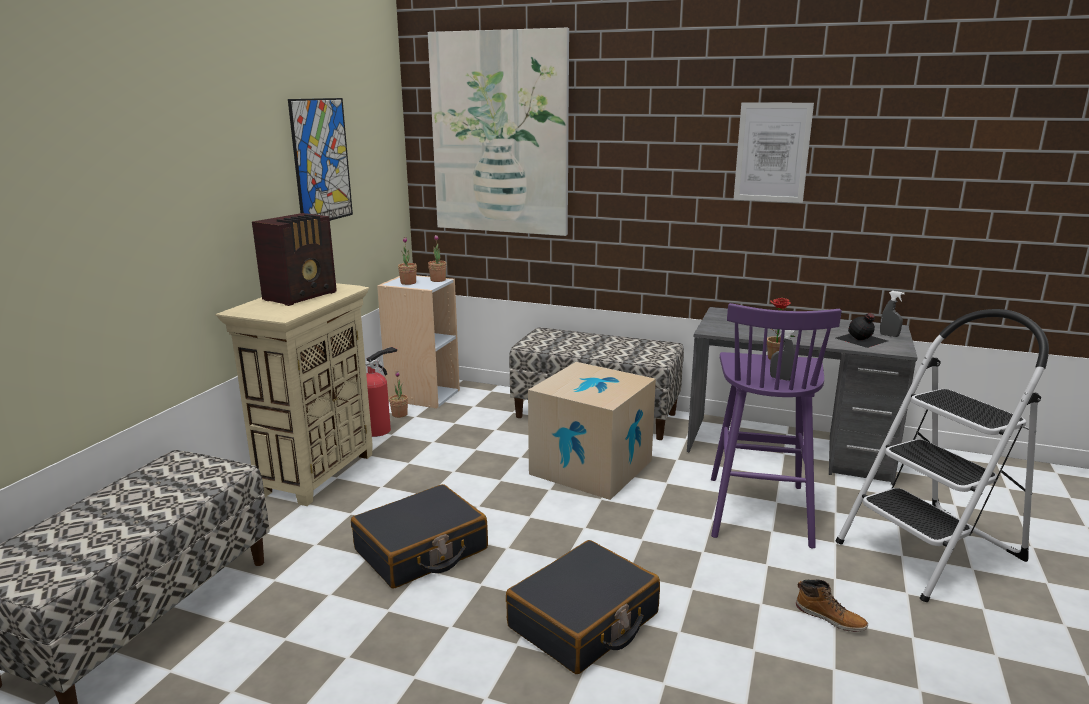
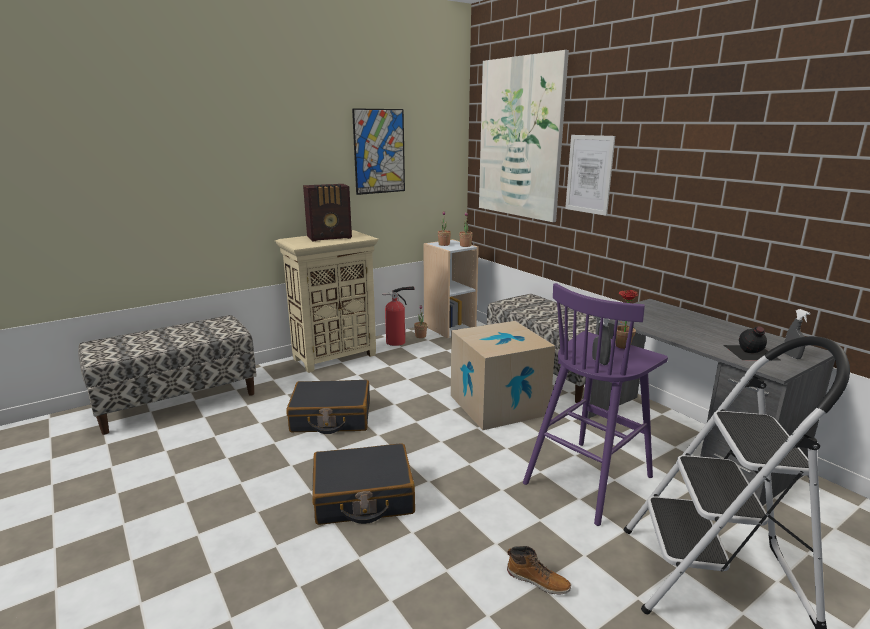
camera: 35 degrees right, 0 degrees up
picture [733,102,814,203] -> picture moved to [565,135,615,216]
boot [796,580,868,632] -> boot turned 45 degrees counterclockwise [507,546,571,595]

